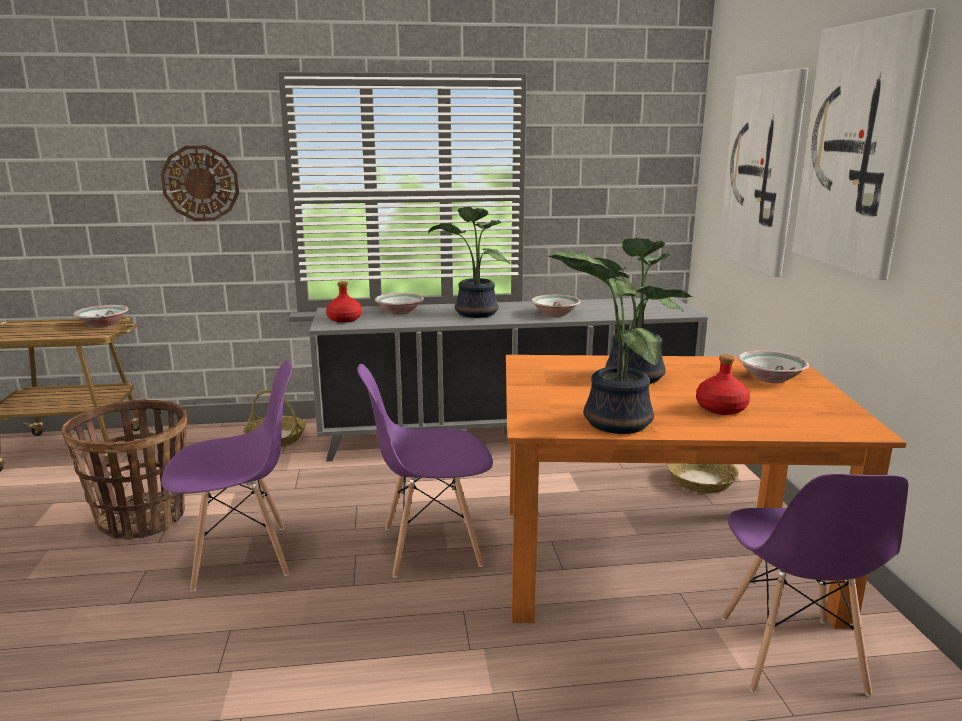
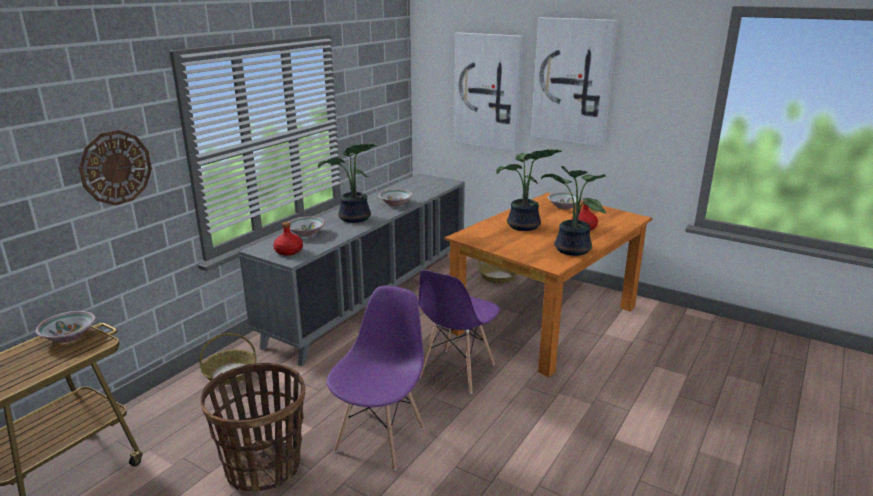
camera: 50 degrees left, 5 degrees up
purple chair [722,474,908,696] -> none

